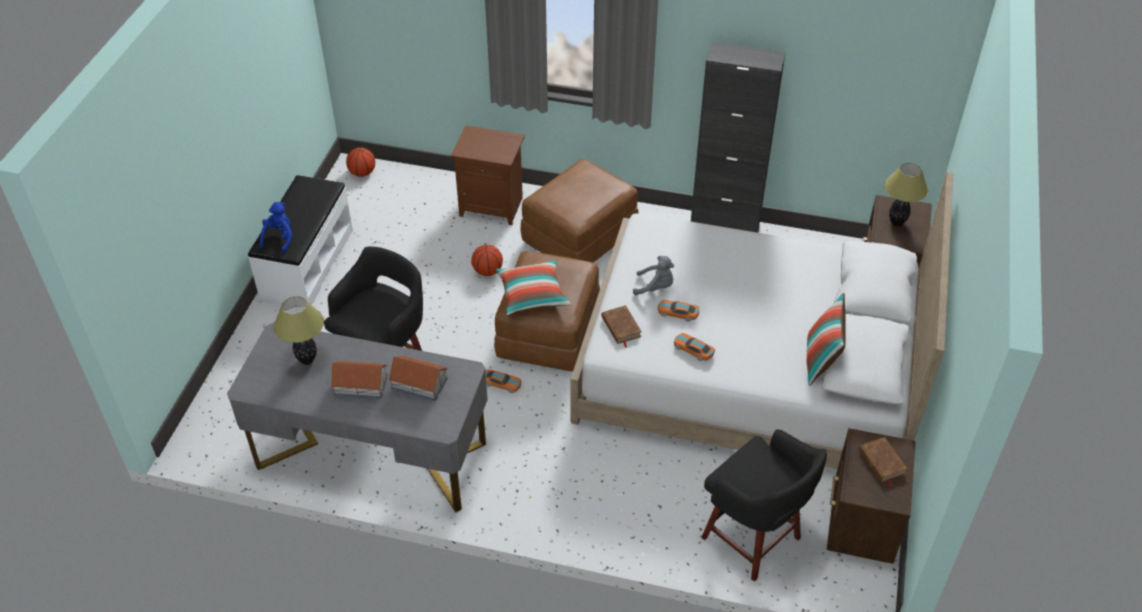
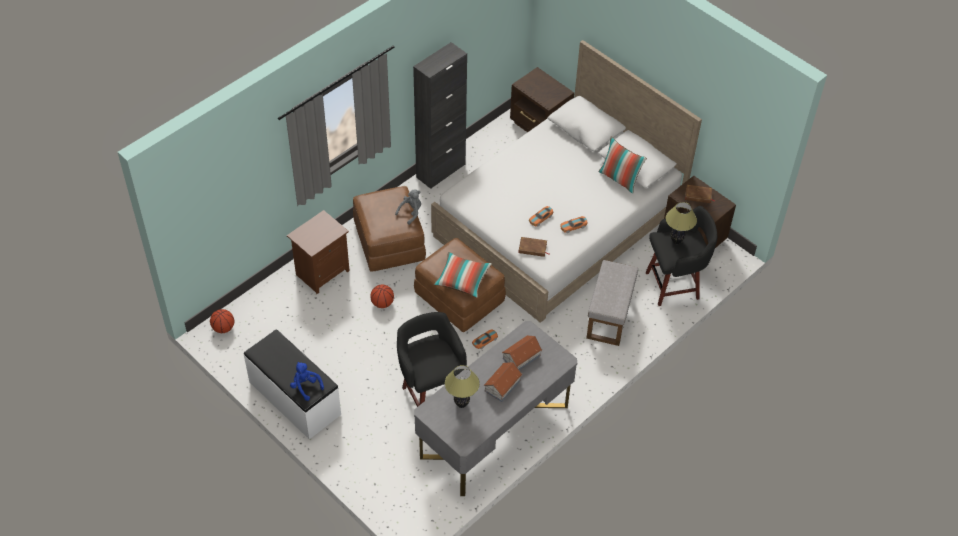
camera: 60 degrees left, 5 degrees up
grey plush toy [633,256,674,295] -> grey plush toy moved to [395,189,421,225]
table lamp [884,163,928,226] -> table lamp moved to [666,202,697,244]
none -> grey ottoman [586,260,638,346]

